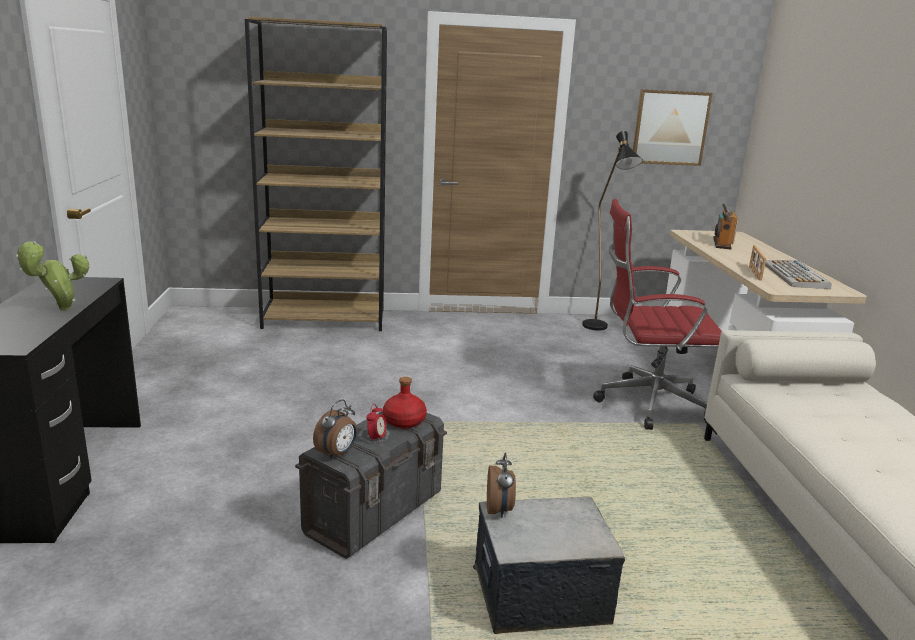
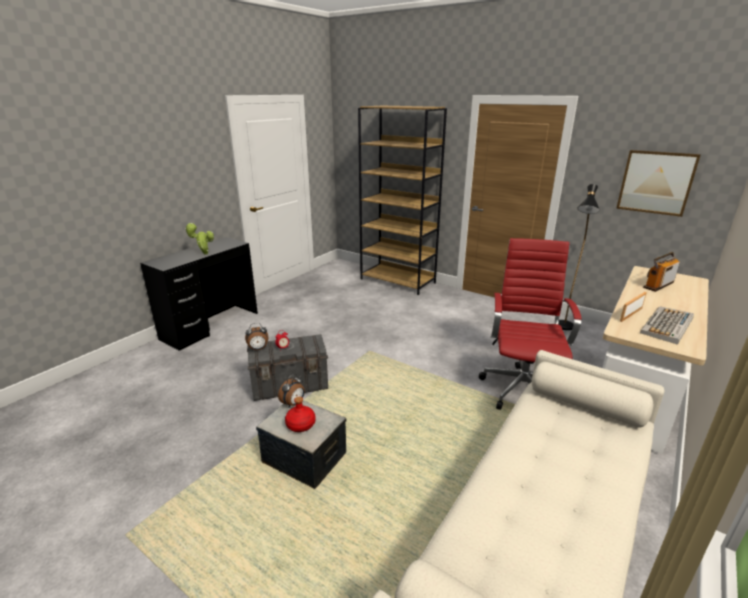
camera: 40 degrees right, 5 degrees up
red bottle [383,377,427,429] -> red bottle moved to [285,397,315,432]
red office chair [593,199,722,430] -> red office chair turned 60 degrees clockwise [479,238,581,410]

